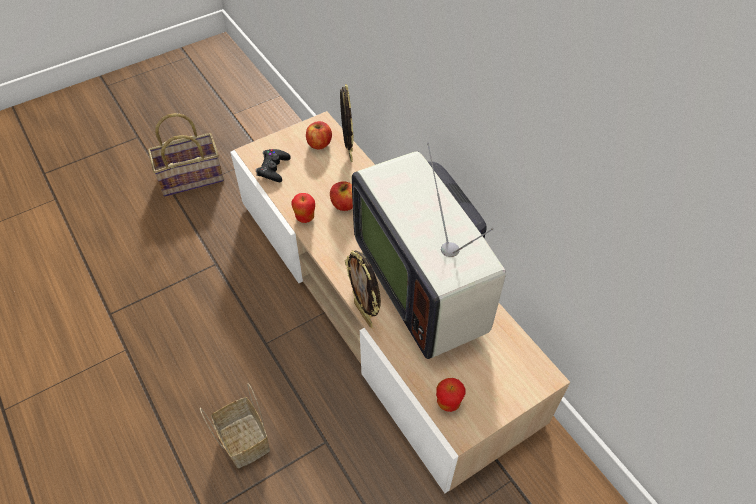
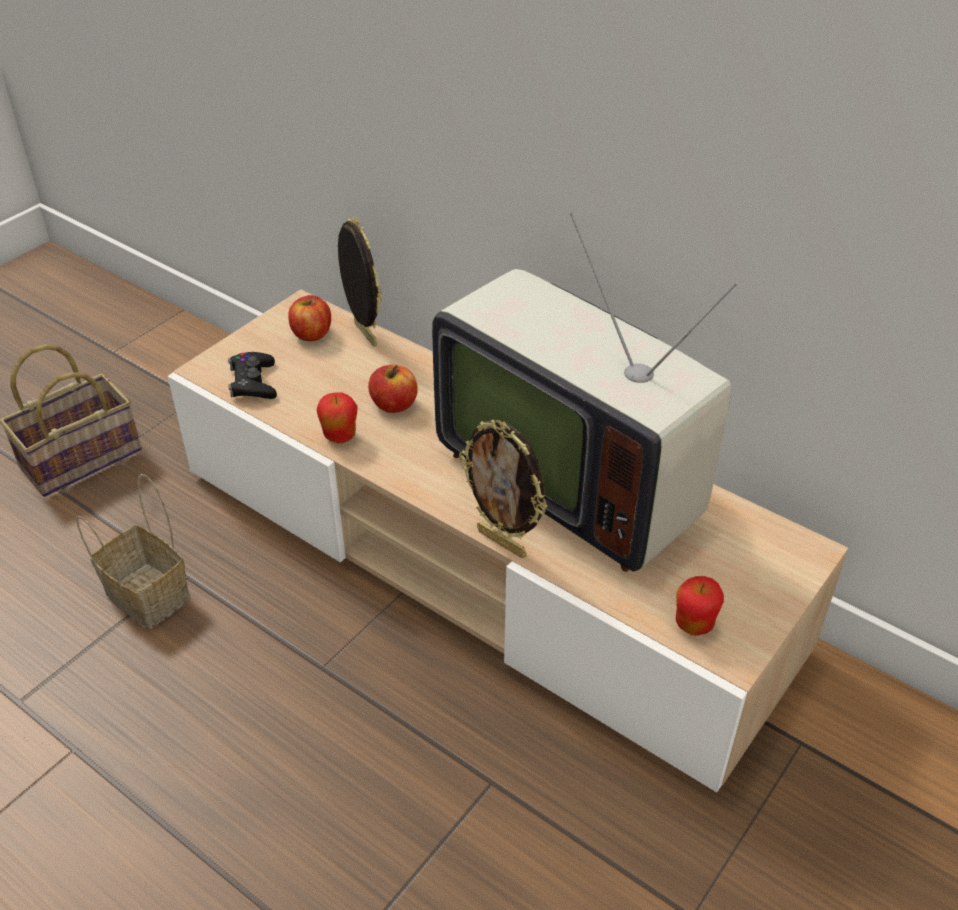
camera: 20 degrees left, 10 degrees down
basket [200,384,270,468] -> basket moved to [76,474,190,627]

